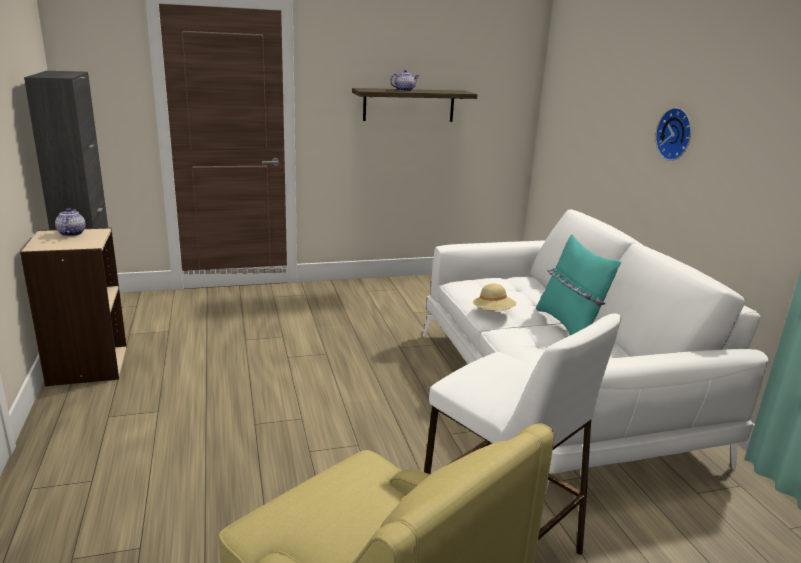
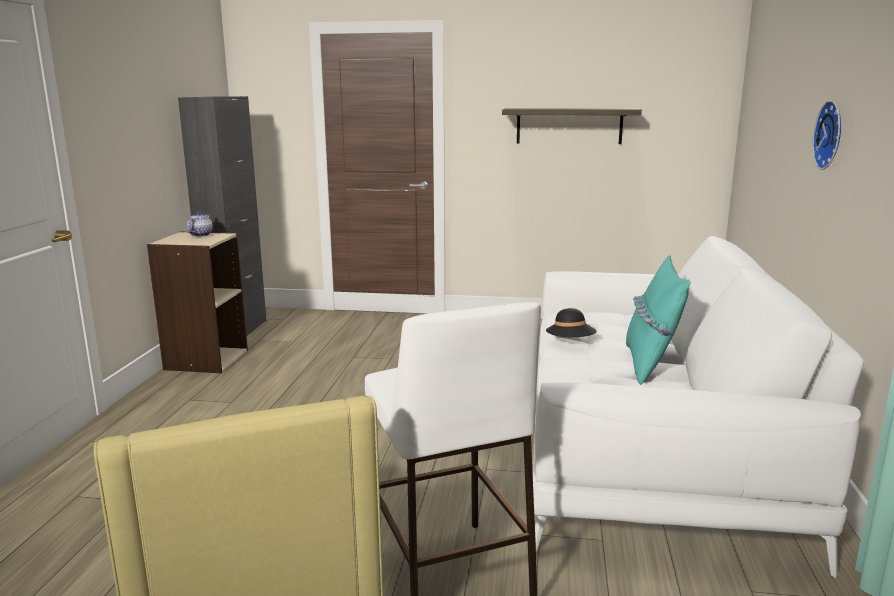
camera: 25 degrees right, 5 degrees down
teapot [390,70,419,91] -> none
beige hat [473,283,516,310] -> black hat [546,308,597,337]

